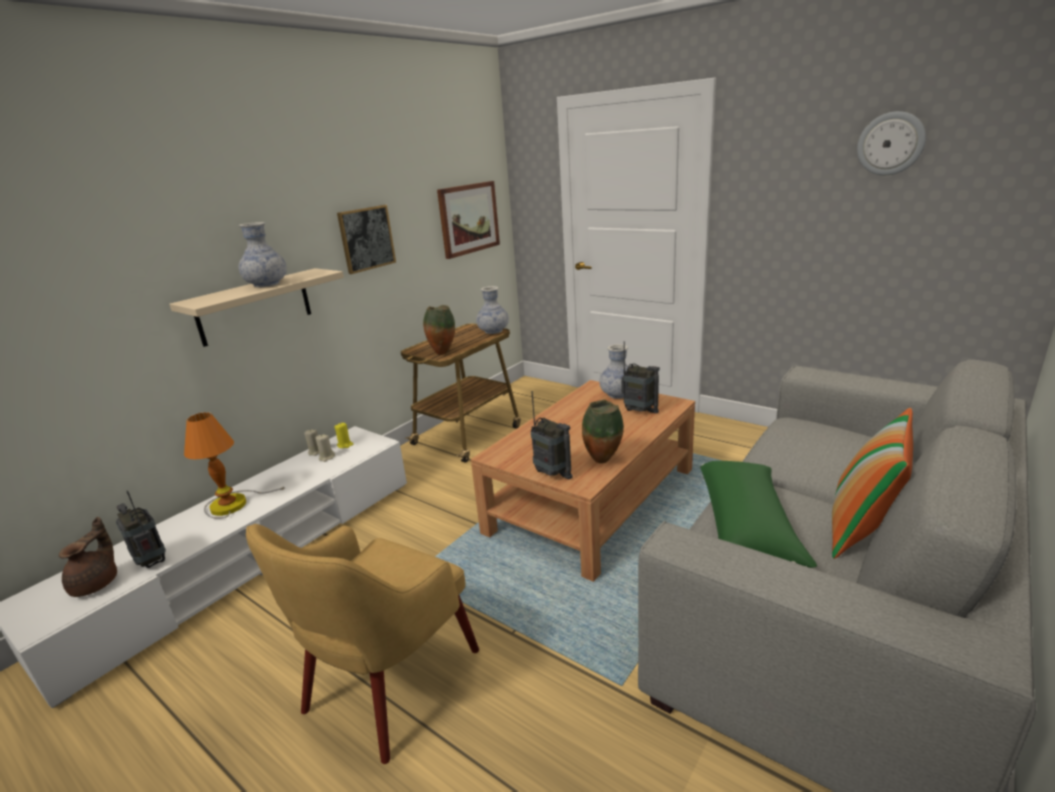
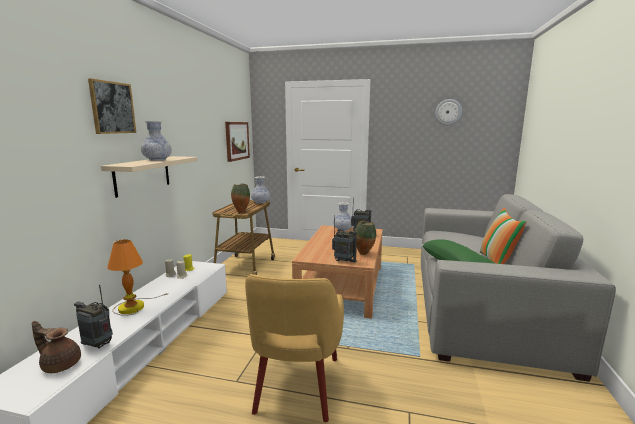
camera: 25 degrees left, 10 degrees down
brown teapot [59,517,117,597] -> brown teapot turned 60 degrees counterclockwise [32,321,81,373]
picture [337,205,396,274] -> picture moved to [88,79,136,134]

